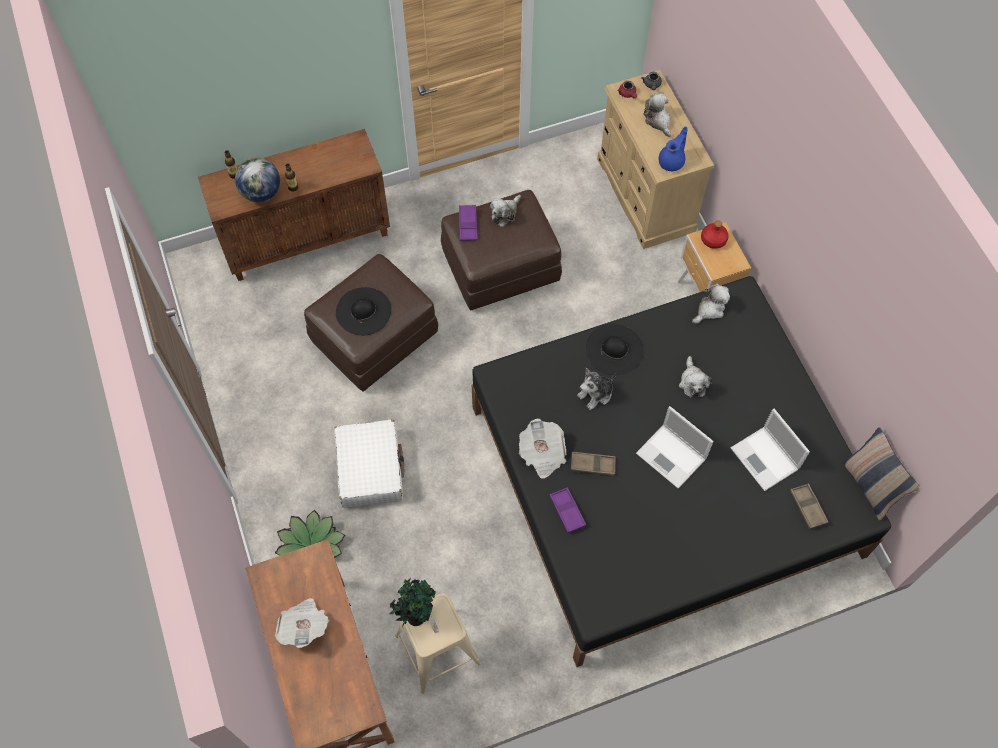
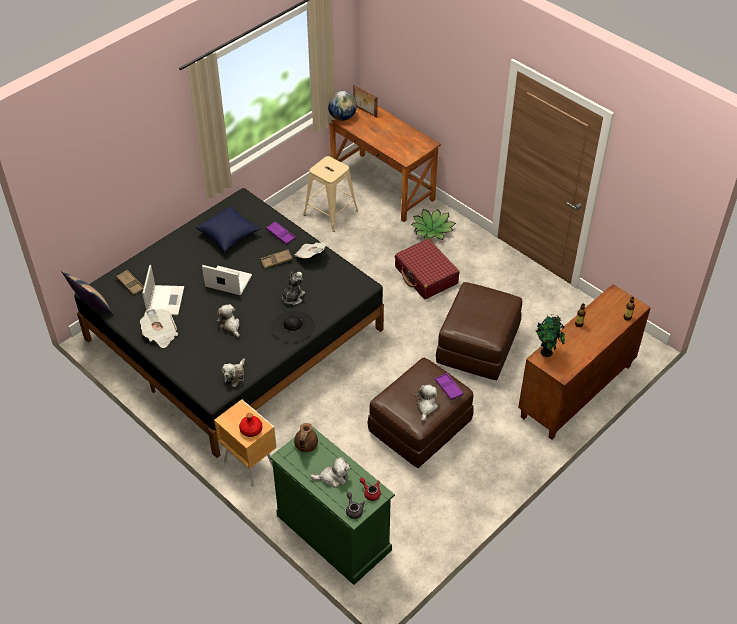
camera: 155 degrees right, 15 degrees down
globe [235,158,280,202] -> globe moved to [328,91,357,121]
newspaper [275,598,329,648] -> newspaper moved to [140,308,178,348]
white suitcase [334,420,404,508] -> red suitcase [395,239,459,299]
black hat [336,287,391,335] -> none
potted plant [389,578,436,627] -> potted plant moved to [536,314,565,357]
beige dresser [597,70,714,249] -> green dresser [270,426,395,585]
plush toy [644,93,671,137] -> plush toy turned 45 degrees counterclockwise [310,457,350,488]
blue teapot [658,126,688,171] -> brown teapot [294,423,318,452]
laptop [731,409,810,491] -> laptop turned 60 degrees clockwise [142,265,184,315]
none -> blue pillow [196,206,261,252]
none -> picture frame [353,85,377,117]

